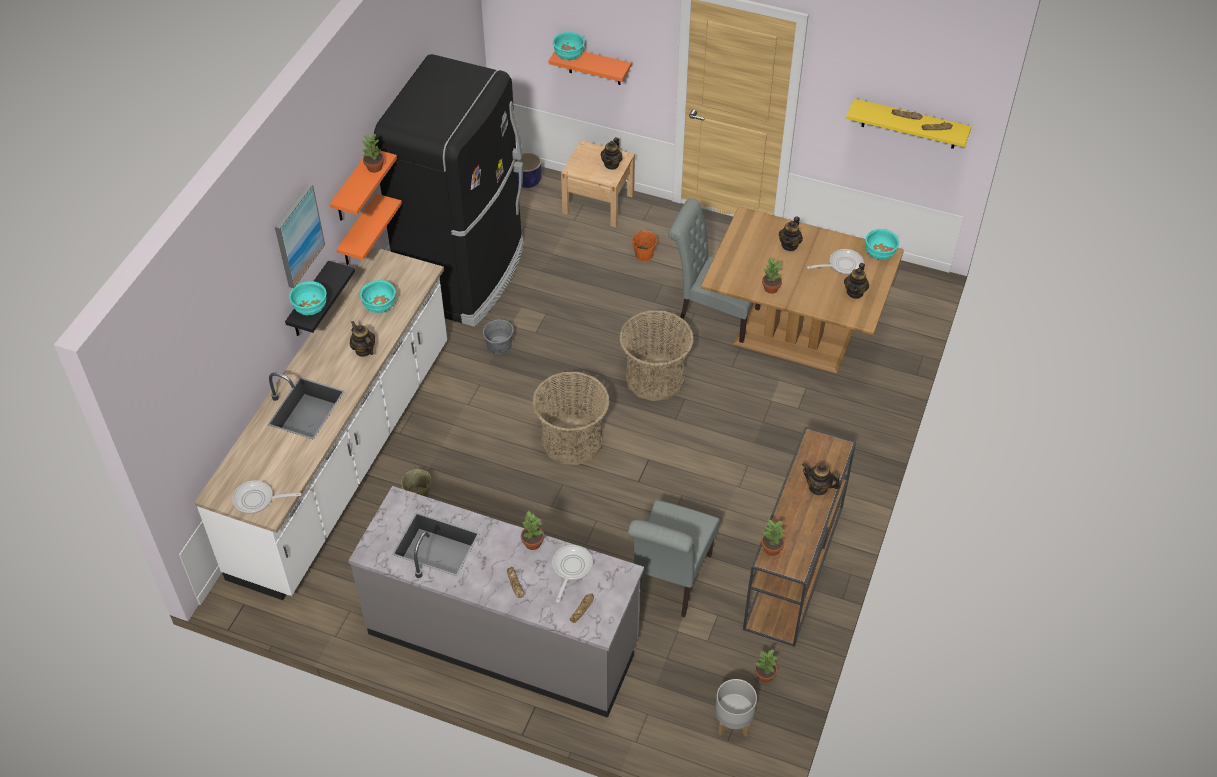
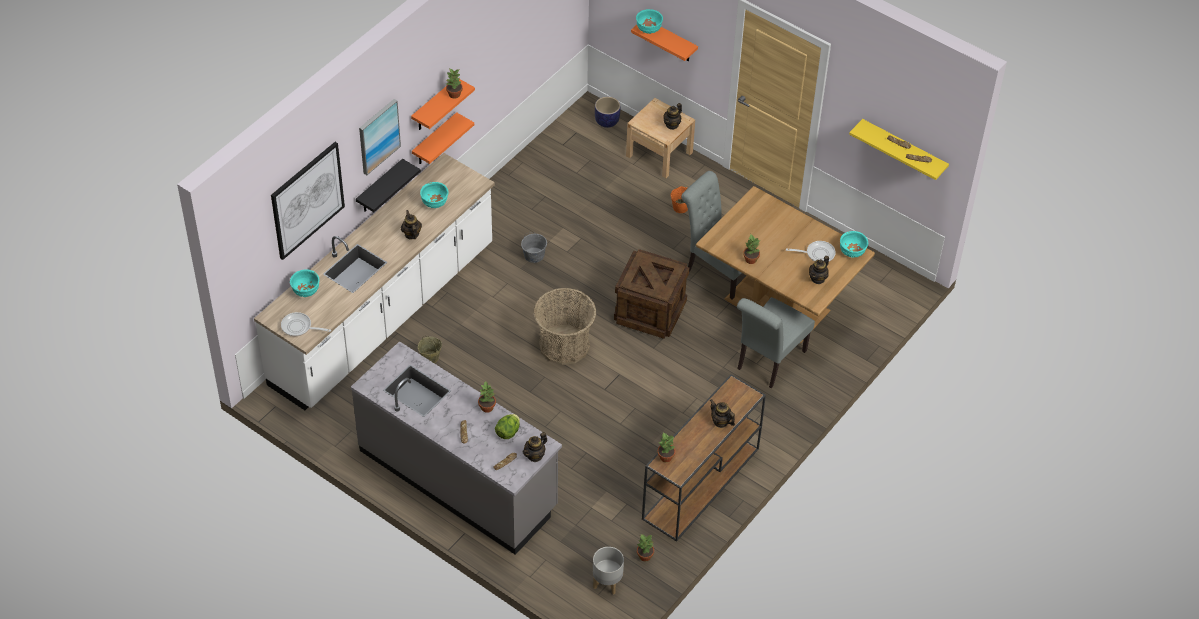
camera: 15 degrees right, 0 degrees up
turquoise bowl [289,281,326,315] -> turquoise bowl moved to [290,270,319,297]
black fridge [374,54,524,327] -> none
frying pan [552,545,593,603] -> lettuce [495,414,520,439]
basket [619,310,694,401] -> crate [614,249,689,339]
grey chair [628,500,720,617] -> grey chair moved to [737,297,815,388]
teapot [779,216,803,251] -> teapot moved to [522,432,547,462]
none -> picture [271,142,345,260]

